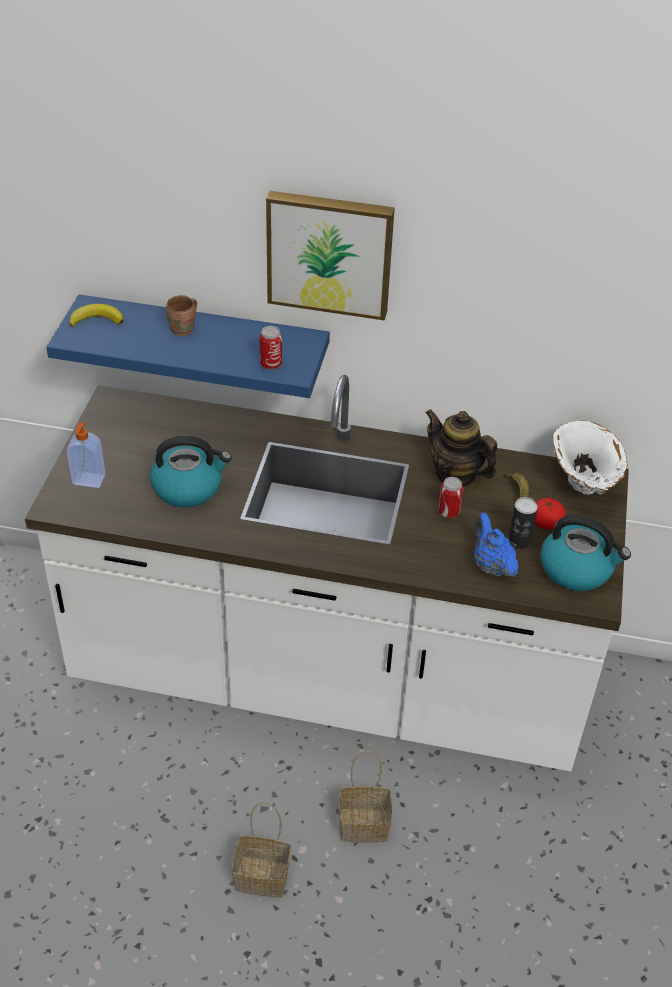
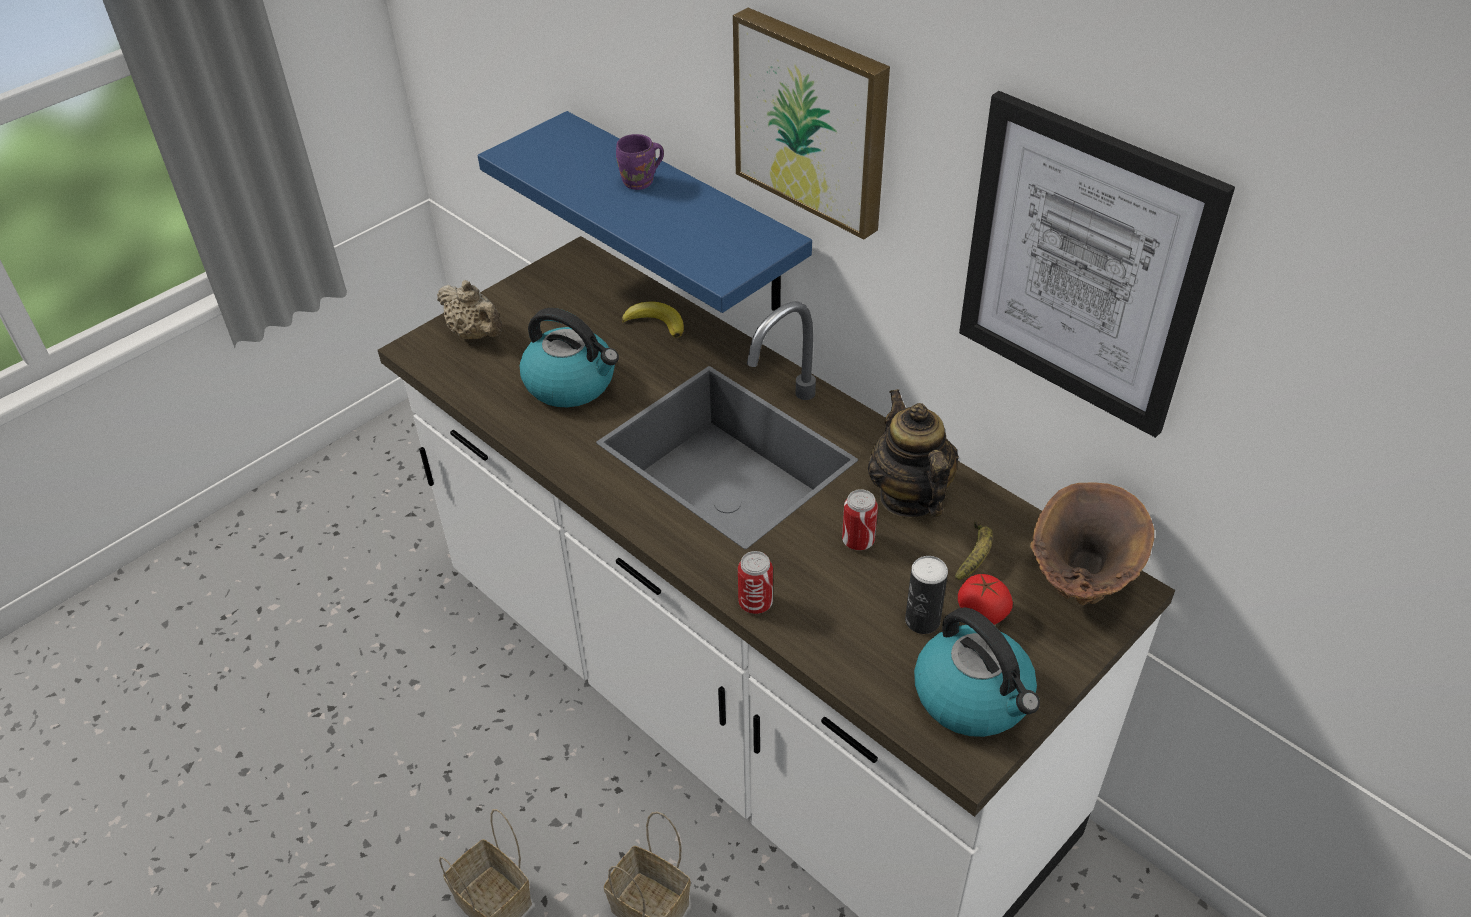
camera: 35 degrees right, 0 degrees up
soap dispenser [67,422,106,488] -> beige teapot [437,280,502,339]
banana [70,304,124,327] -> banana moved to [622,302,684,338]
brown mug [166,295,197,336] -> purple mug [616,134,664,190]
can [259,326,282,370] -> can moved to [738,551,773,614]
blue teapot [474,512,519,577] -> none
white vase [553,420,628,495] -> brown vase [1030,482,1154,606]
none -> picture [959,91,1235,438]

